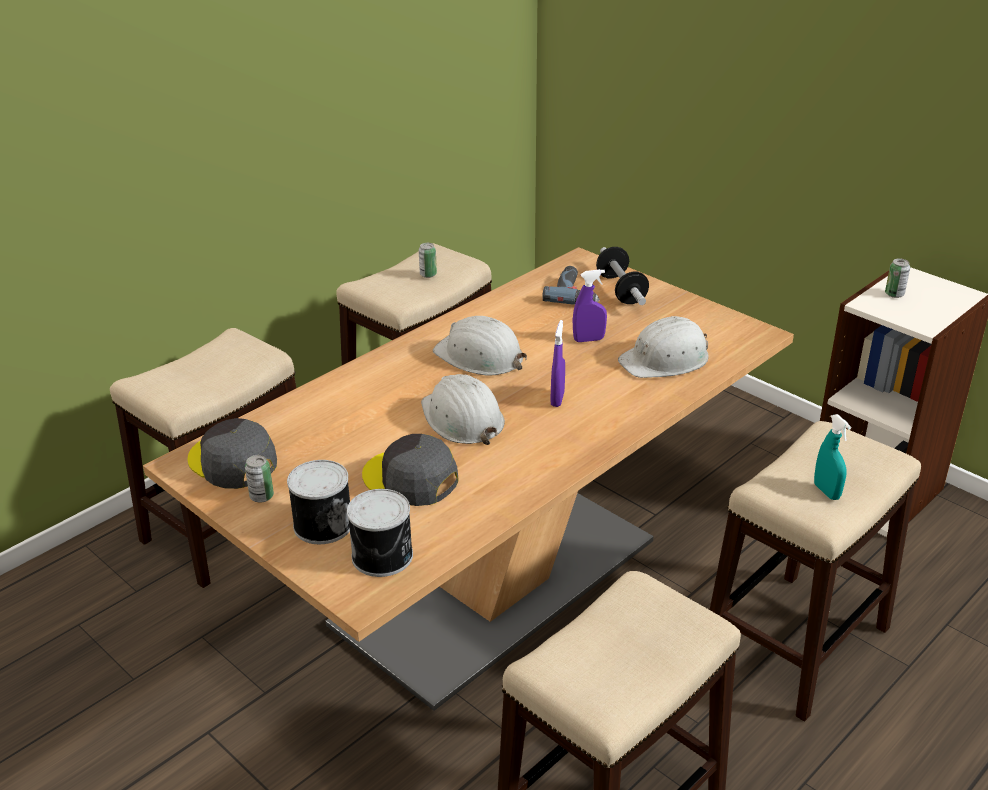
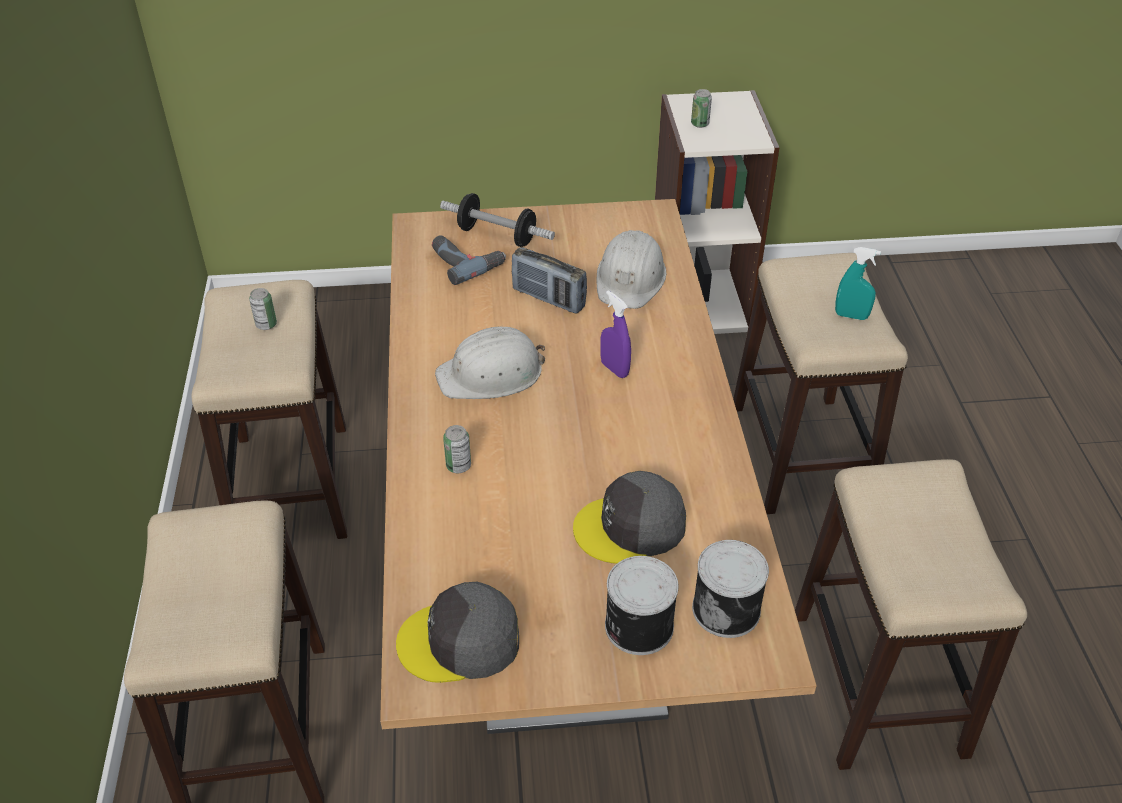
camera: 50 degrees left, 10 degrees up
can [245,455,274,503] -> can moved to [443,425,471,473]
white hard hat [421,374,505,445] -> none
purple spray bottle [572,269,607,342] -> radio [512,247,587,314]

